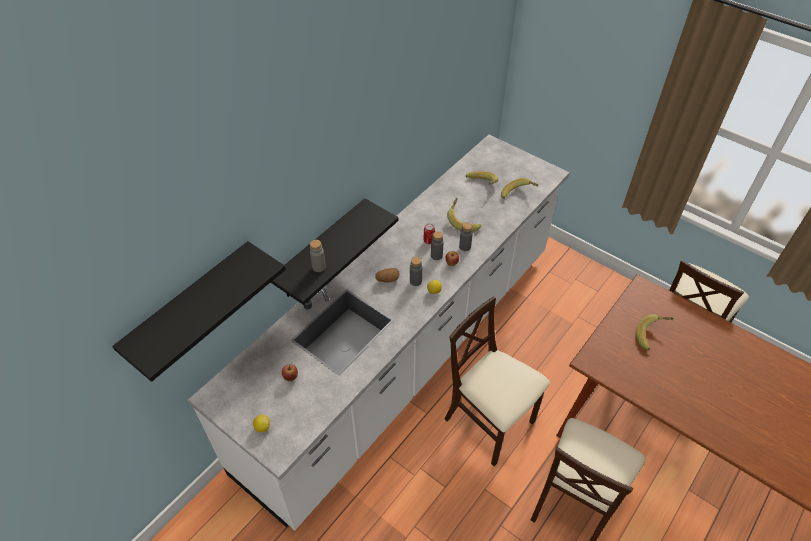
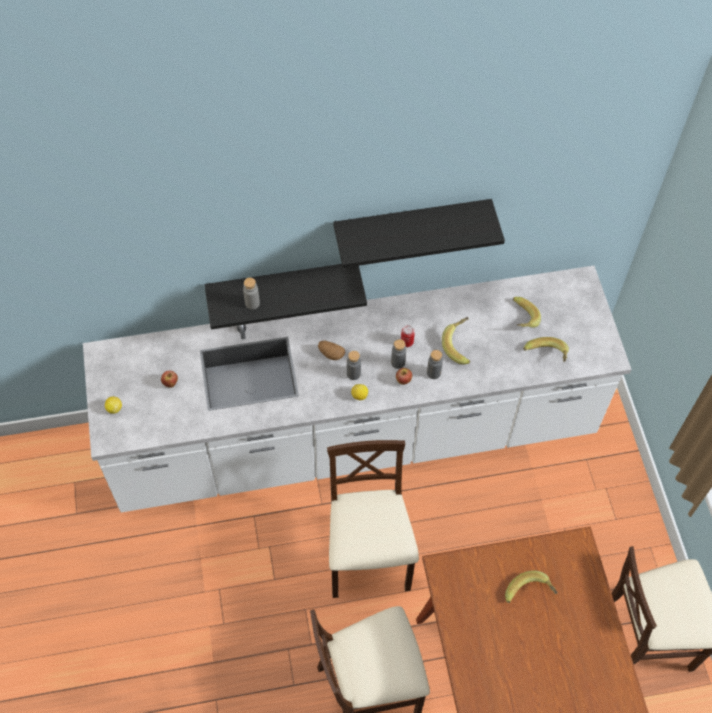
camera: 40 degrees right, 10 degrees up
black shelf [112,241,286,382] -> black shelf moved to [333,199,505,268]

